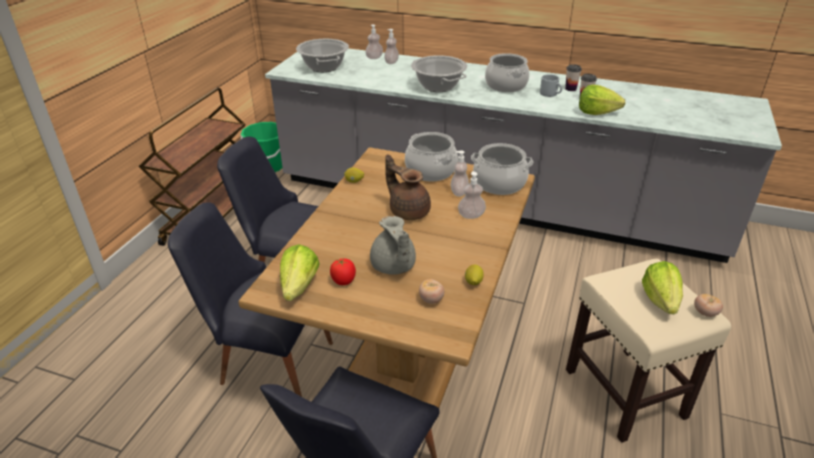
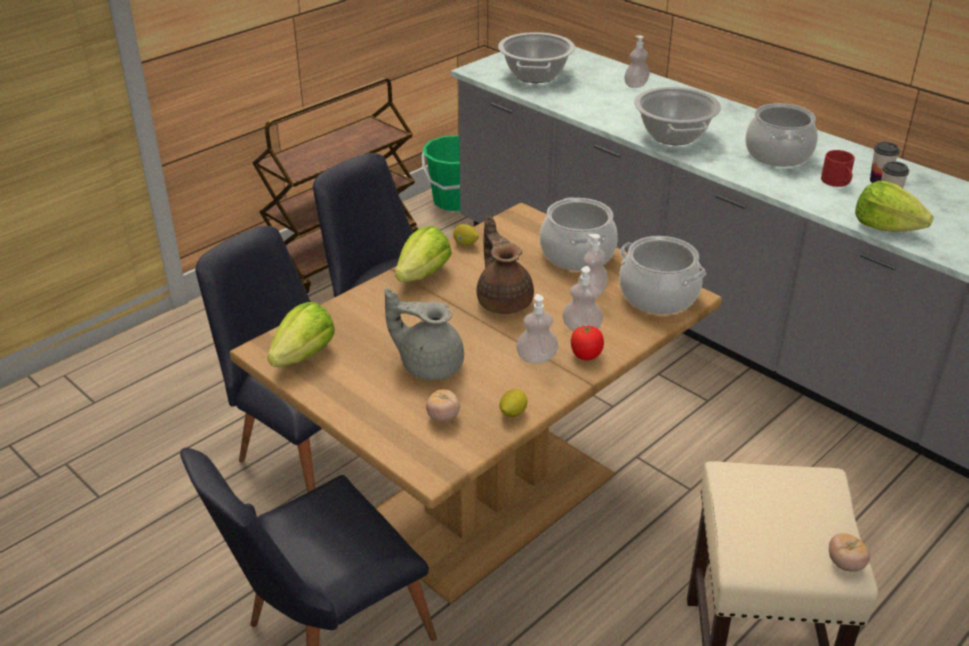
camera: 25 degrees right, 0 degrees up
tomato [330,257,356,285] -> tomato moved to [571,325,604,360]
soap dispenser [365,25,383,59] -> soap dispenser moved to [516,294,558,364]
grey teapot [370,216,416,275] -> grey teapot turned 105 degrees clockwise [384,288,464,380]
grey mug [540,74,562,97] -> red mug [821,150,855,187]
lettuce [642,261,683,314] -> lettuce moved to [395,226,452,282]

